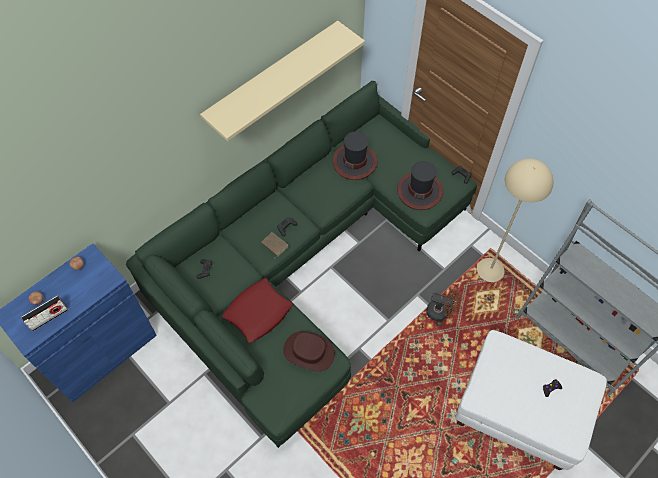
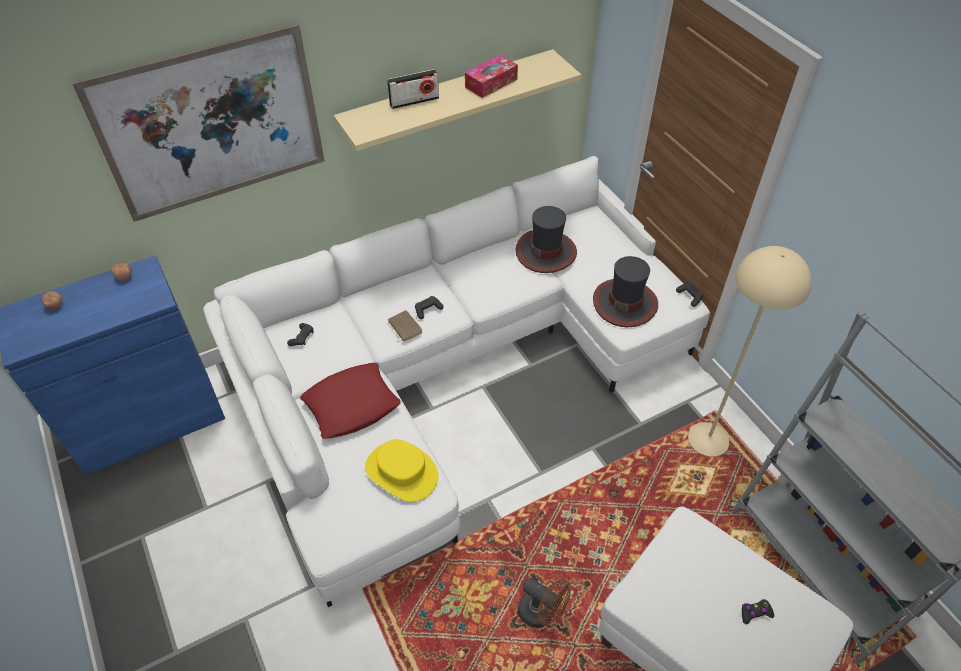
camera: 15 degrees right, 10 degrees down
radio [21,295,68,331] -> radio moved to [387,69,439,109]
green sofa [126,81,477,448] -> white sofa [203,156,710,607]
brown hat [283,331,335,372] -> yellow hat [365,439,439,502]
brown fan [426,288,460,321] -> brown fan moved to [518,578,571,628]
none -> picture [72,24,325,222]
none -> tissue box [465,55,518,98]

